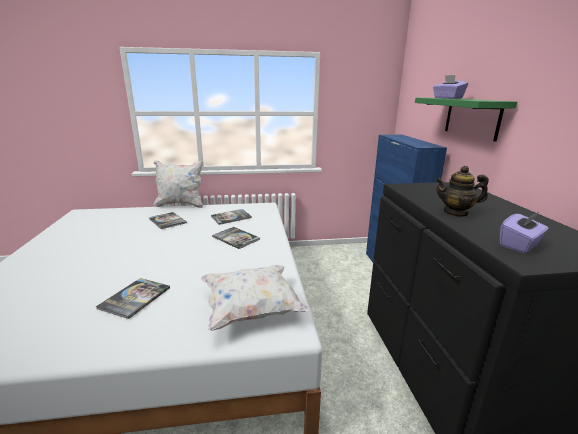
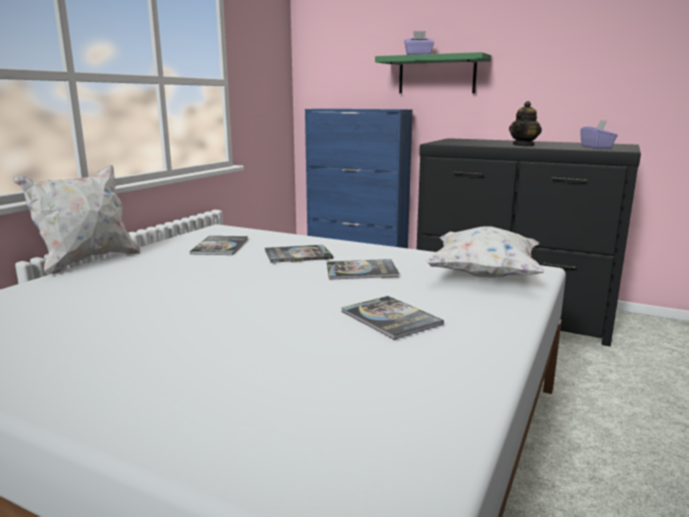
camera: 55 degrees left, 5 degrees down
book [149,212,187,229] -> book moved to [327,259,399,280]

